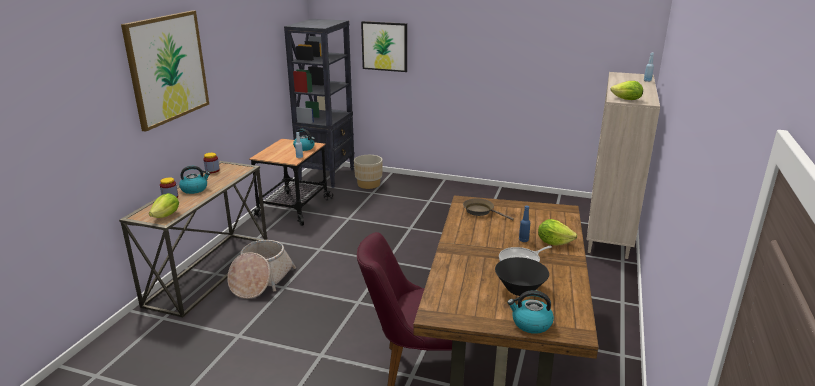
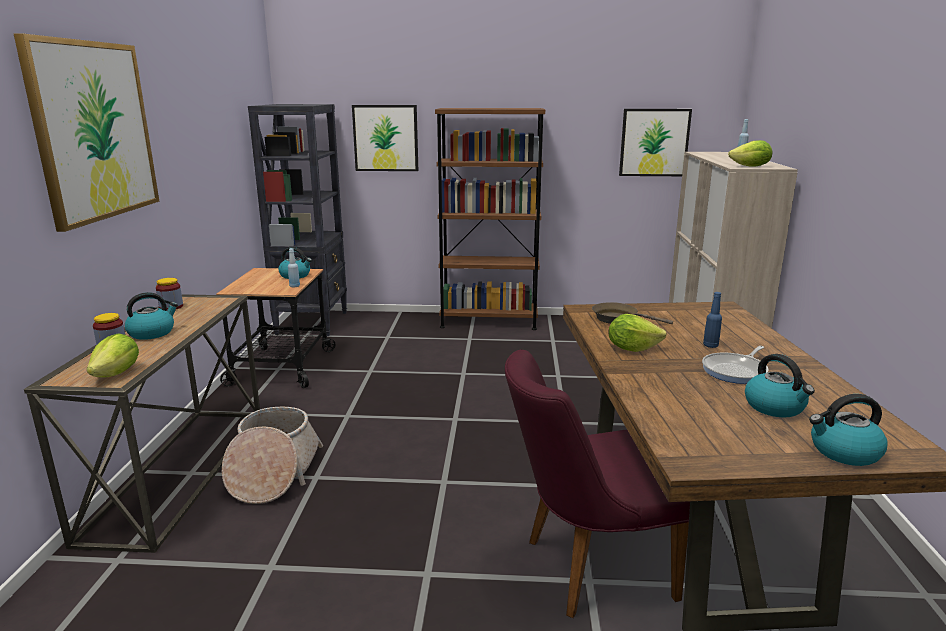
camera: 15 degrees left, 5 degrees down
beige planter [354,155,383,189] -> none
black bowl [495,257,549,296] -> kettle [745,354,815,417]
lettuce [538,219,577,245] -> lettuce moved to [609,314,667,352]
none -> brown bookcase [435,108,545,330]
none -> picture [619,109,692,176]

